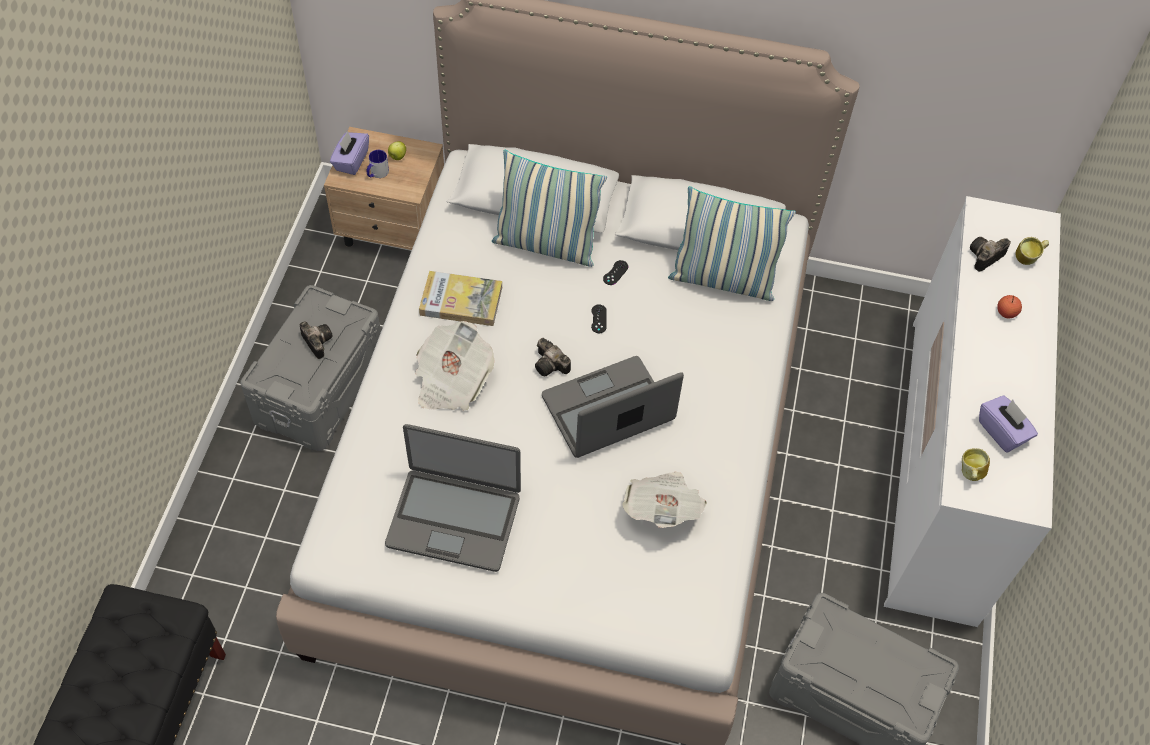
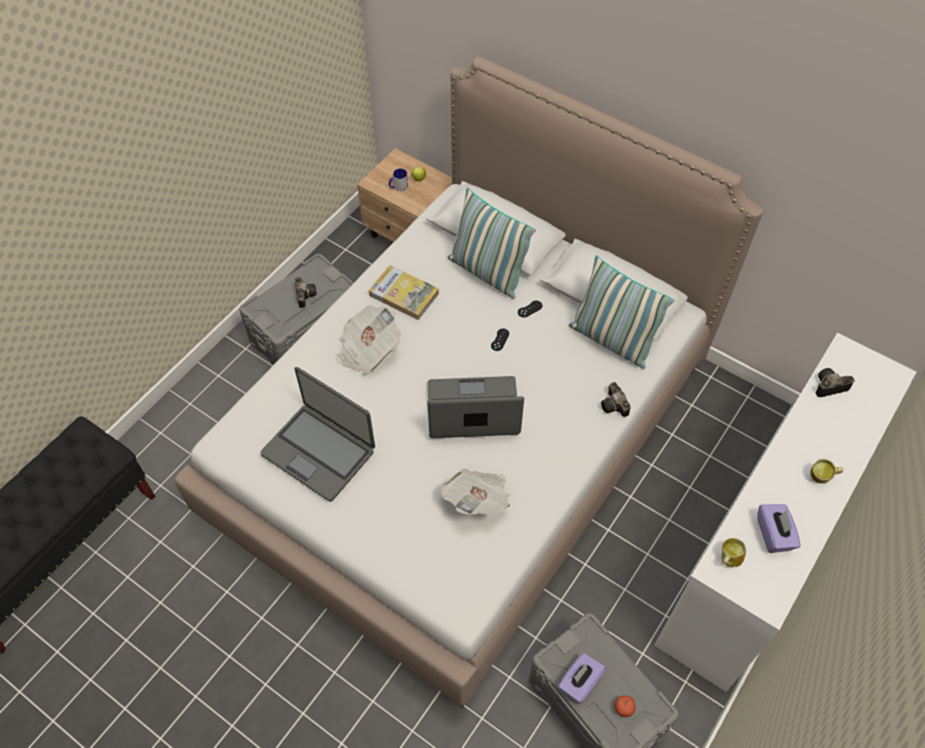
camera: 25 degrees right, 0 degrees up
purple tissue box [330,131,369,175] -> purple tissue box moved to [558,653,606,704]
camera [535,338,571,376] -> camera moved to [601,382,631,417]
apple [997,295,1022,318] -> apple moved to [615,695,636,717]
mug [1016,237,1049,265] -> mug moved to [810,459,843,484]

